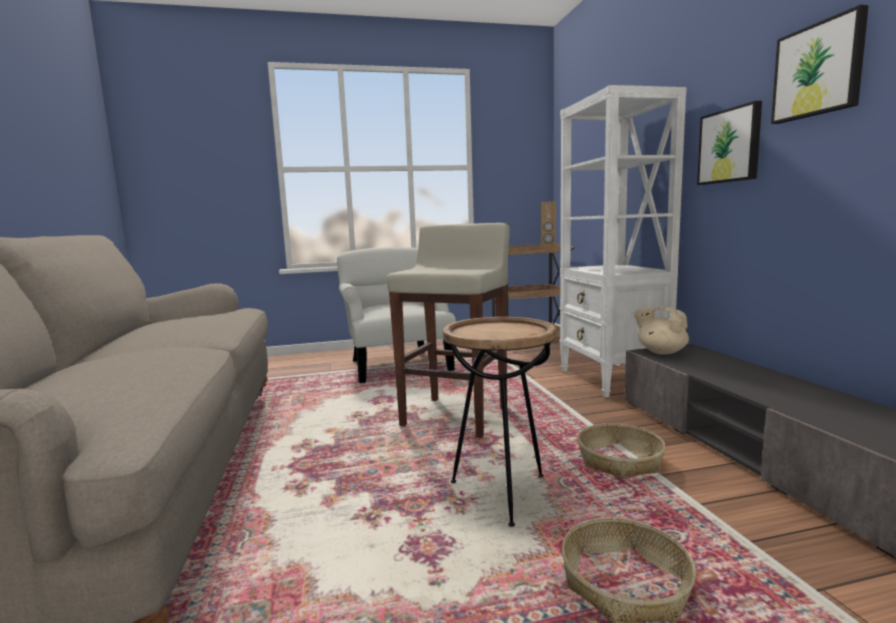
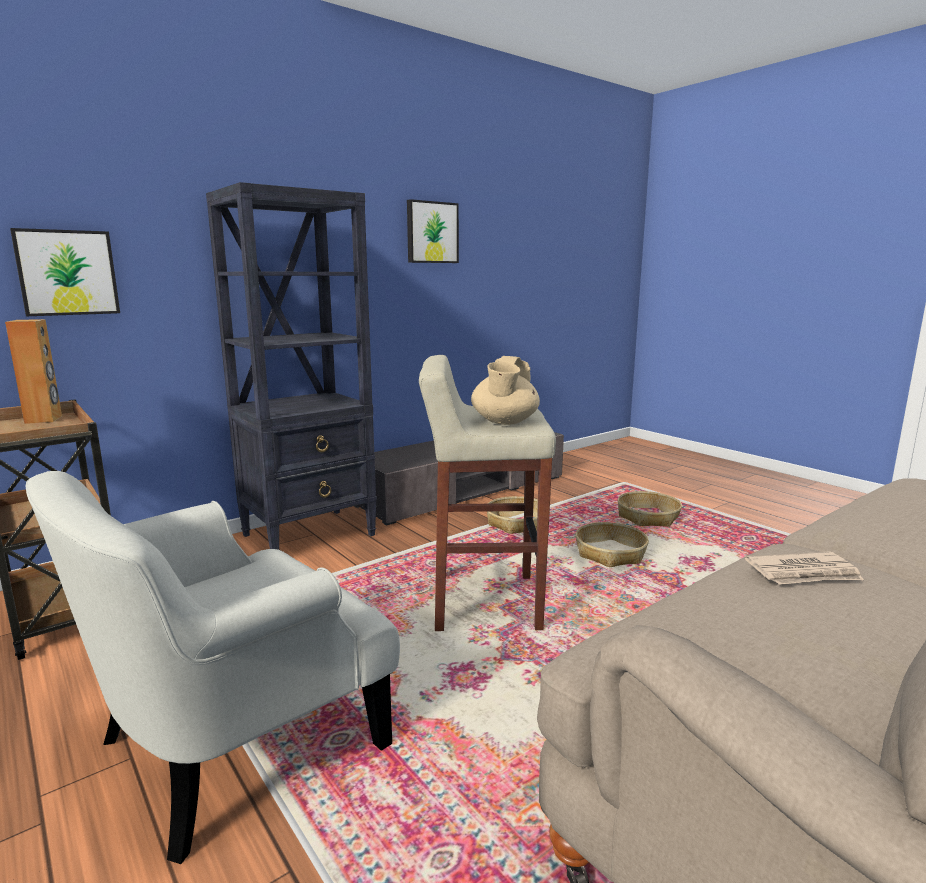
camera: 115 degrees left, 5 degrees up
brown side table [443,317,556,527] -> basket [575,522,649,567]
white bookcase [559,85,686,397] -> black bookcase [206,182,377,550]
beige teapot [634,307,689,355] -> beige teapot moved to [471,356,540,425]
picture [697,101,762,185] -> picture moved to [10,228,120,316]
none -> newspaper [745,551,864,585]

